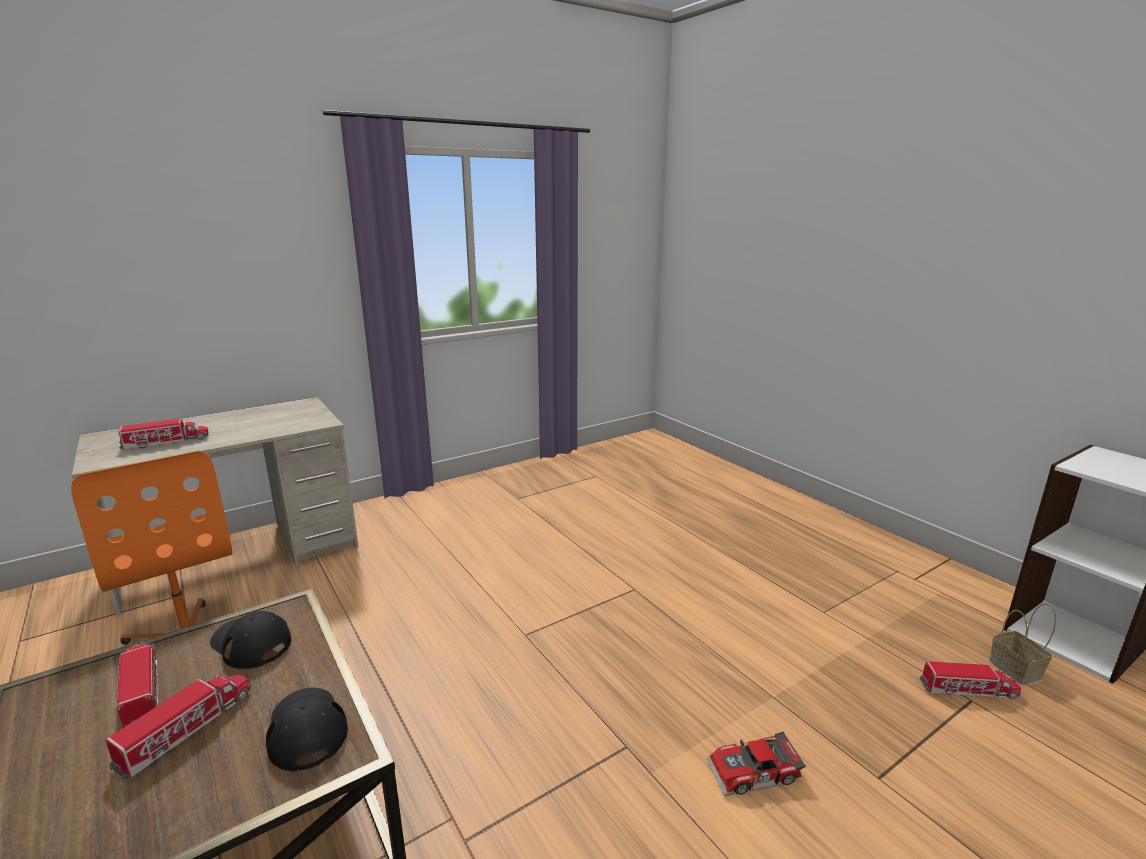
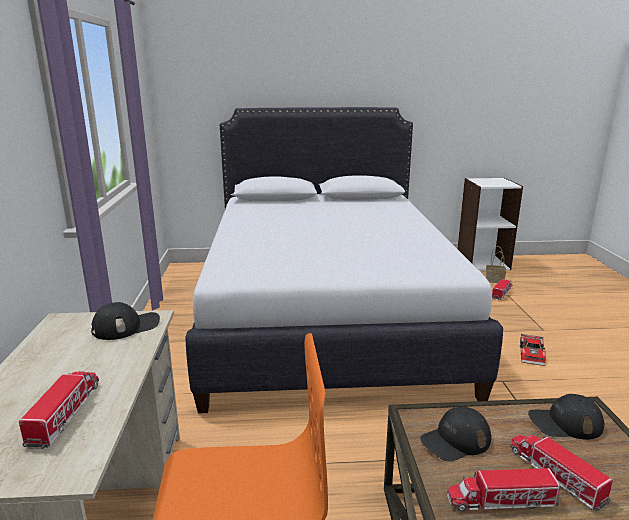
camera: 60 degrees left, 0 degrees up
none -> black cap [91,302,160,340]
none -> white bed [186,107,503,413]

